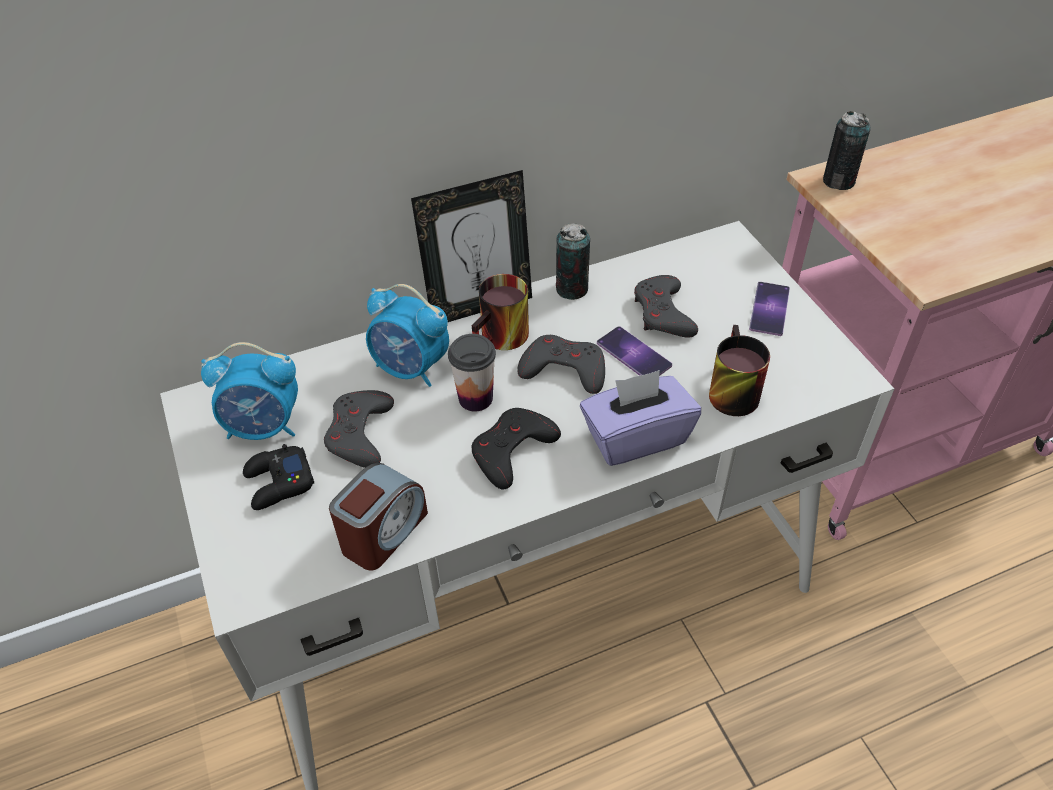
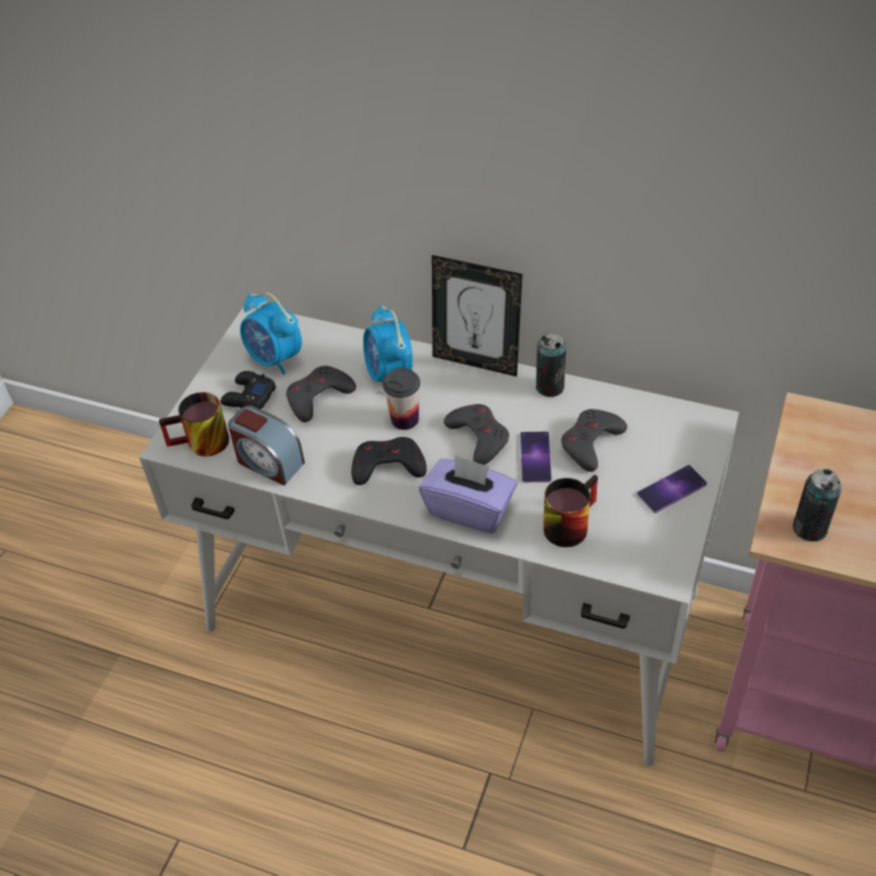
camera: 45 degrees right, 0 degrees up
alarm clock [329,463,428,571] -> alarm clock turned 45 degrees clockwise [228,405,305,486]
mug [472,274,529,350] -> mug moved to [159,392,229,457]
can [823,111,871,190] -> can moved to [793,469,842,541]

